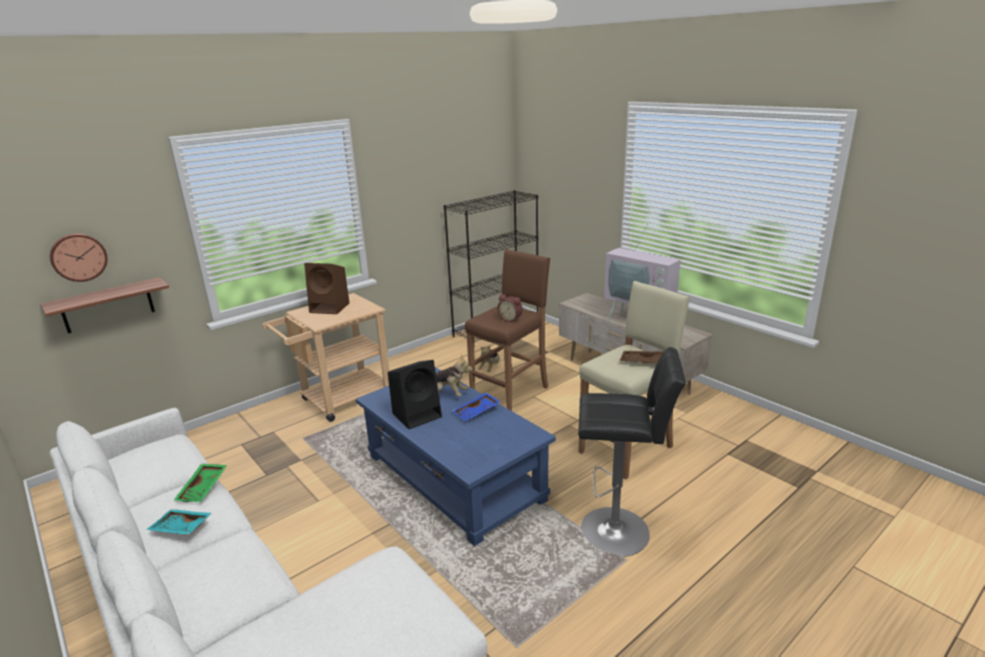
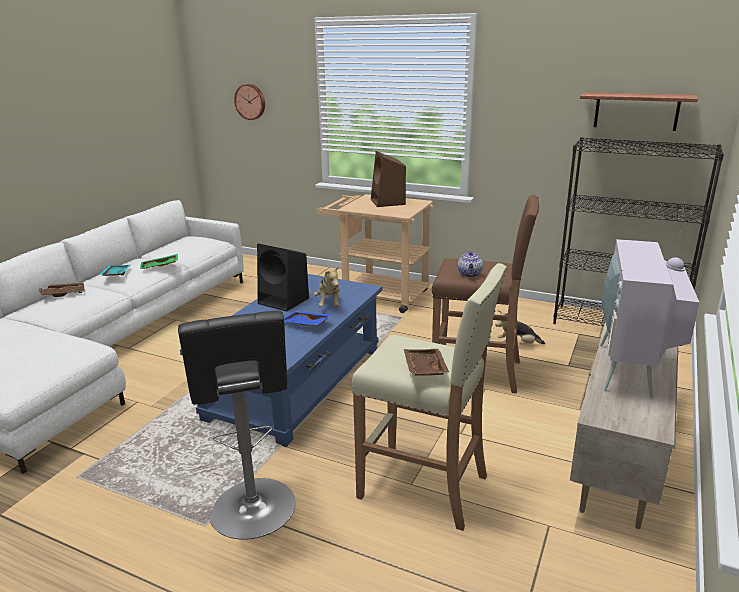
camera: 65 degrees right, 0 degrees up
shelf [40,277,169,333] -> shelf moved to [580,92,698,131]
alarm clock [497,294,523,322] -> teapot [458,251,483,277]
none -> brown tray [39,283,85,297]

